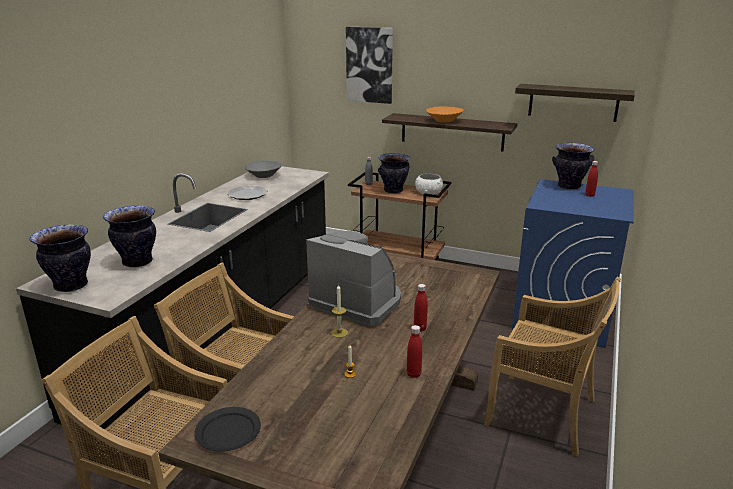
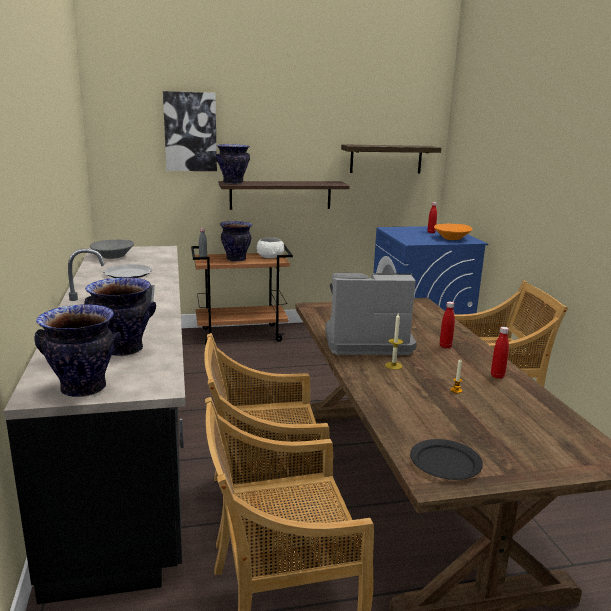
camera: 35 degrees left, 5 degrees down
orange bowl [426,106,463,122] -> orange bowl moved to [434,224,473,240]
vase [552,143,595,190] -> vase moved to [216,144,250,184]

